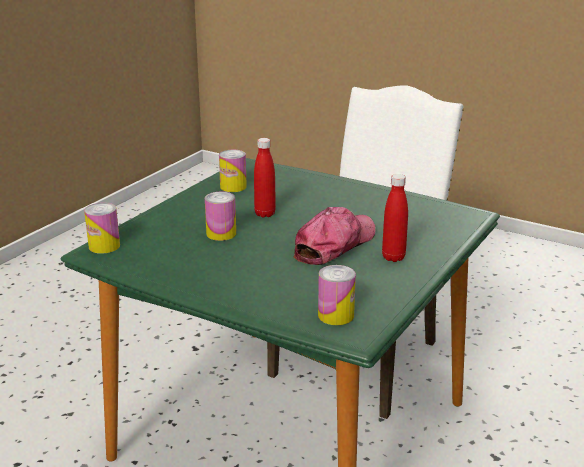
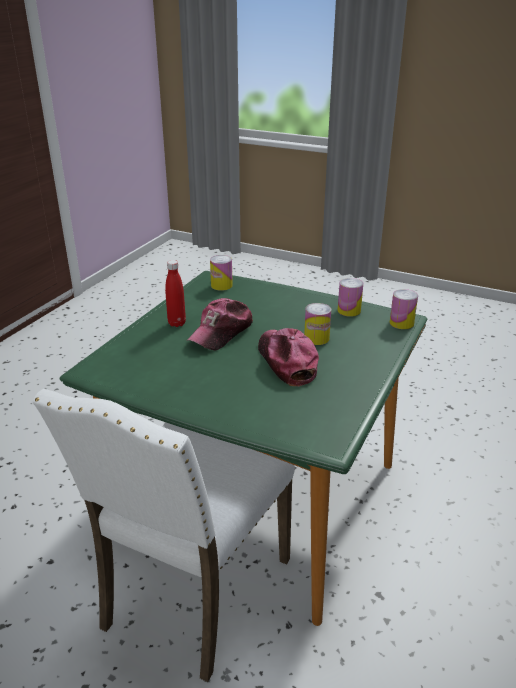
camera: 175 degrees right, 5 degrees up
can [219,150,247,192] -> can moved to [338,278,364,317]
red bottle [254,138,276,218] -> cap [258,328,319,386]

